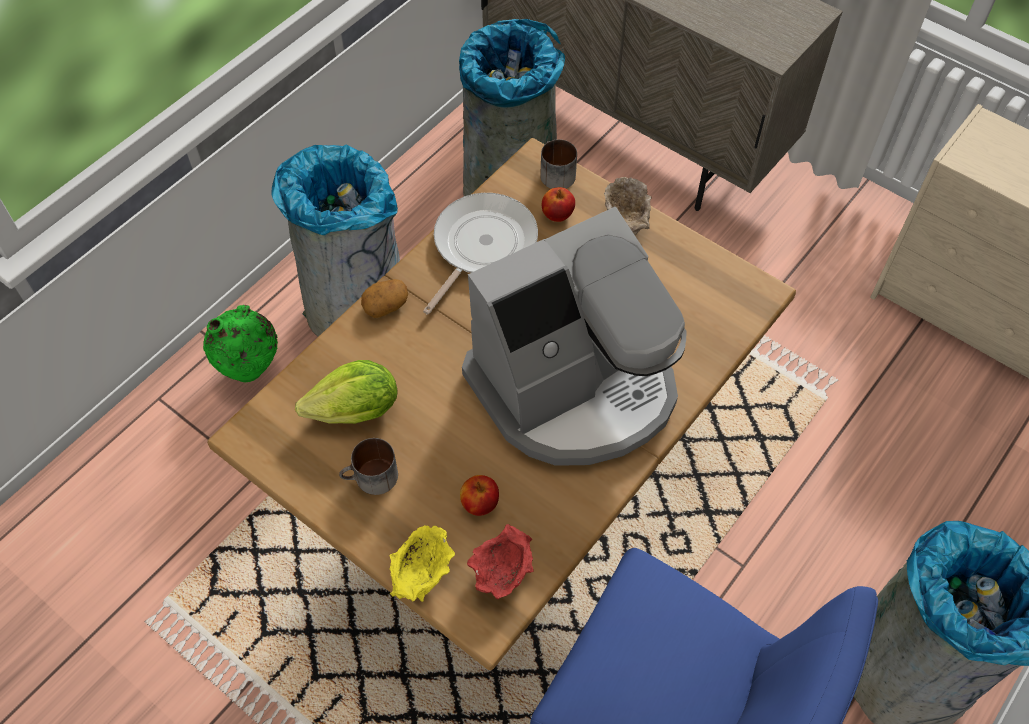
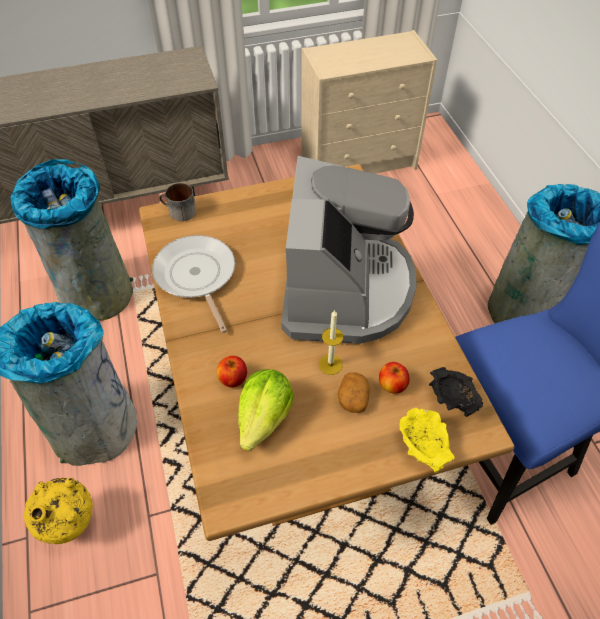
camera: 55 degrees left, 5 degrees down
green vase [203,305,278,382] -> yellow vase [24,478,93,544]
mug [339,438,398,495] -> none
potato [361,279,408,318] -> potato moved to [338,372,370,413]
red bowl [467,524,534,599] -> black bowl [429,367,483,417]
apple [542,187,575,222] -> apple moved to [217,356,247,388]
beige bowl [604,177,652,235] -> none
none -> candle [319,310,343,375]

